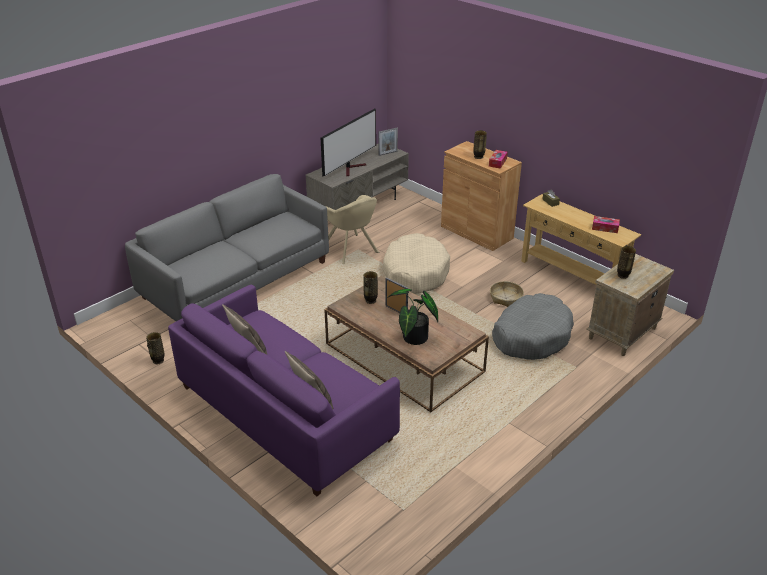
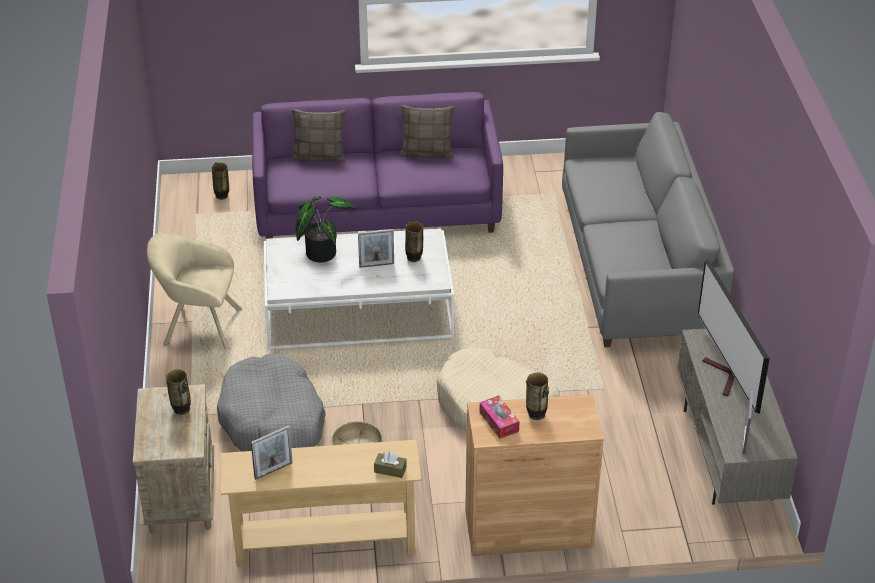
camera: 130 degrees right, 5 degrees up
vase [146,332,164,364] -> vase moved to [211,162,229,200]
brown coffee table [324,276,489,412] -> white coffee table [264,228,454,349]
beige armchair [325,195,379,264] -> beige armchair moved to [147,232,242,350]
tissue box [592,216,620,233] -> picture frame [251,425,293,480]

